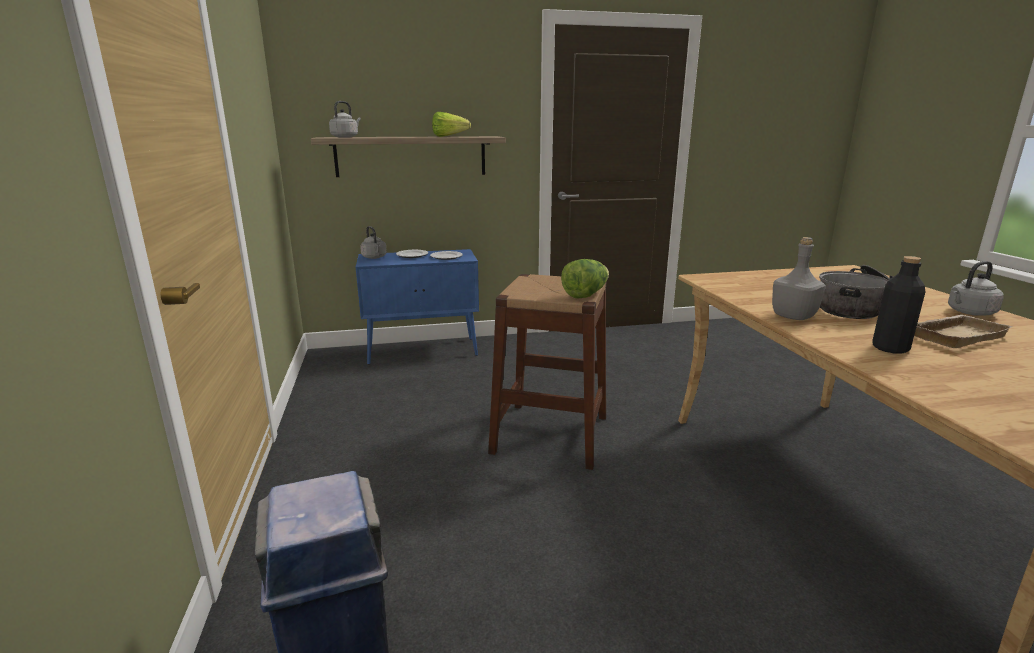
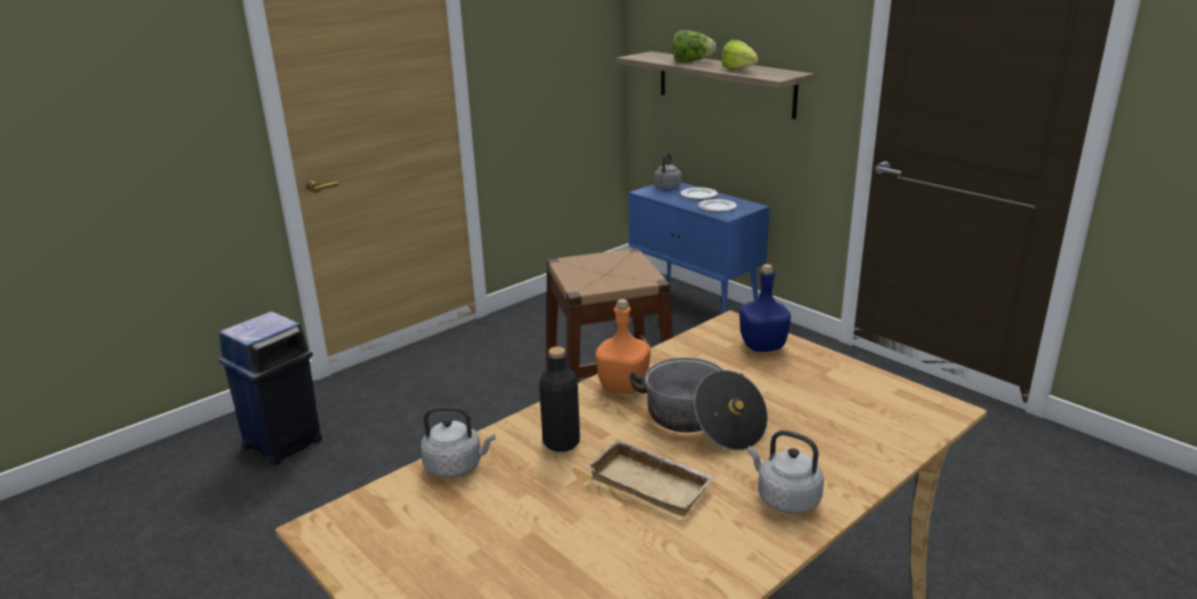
camera: 60 degrees right, 5 degrees up
grey kettle [329,101,361,137] -> grey kettle moved to [421,406,496,478]
lettuce [561,259,609,299] -> lettuce moved to [673,30,716,62]
grey bottle [772,237,826,320] -> orange bottle [596,299,651,394]
none -> blue bottle [739,264,791,352]

